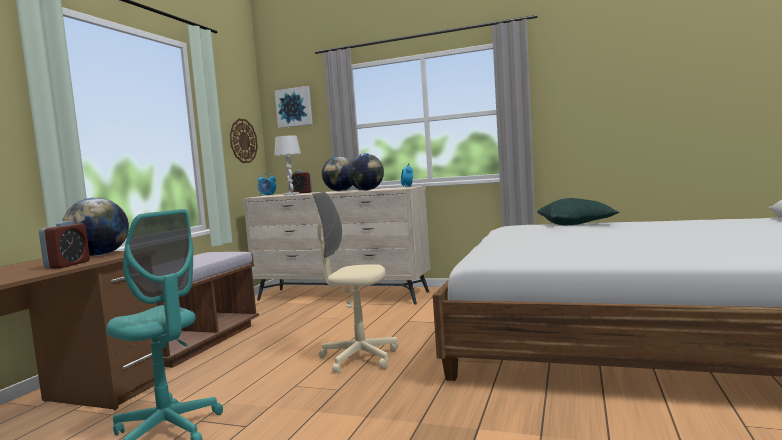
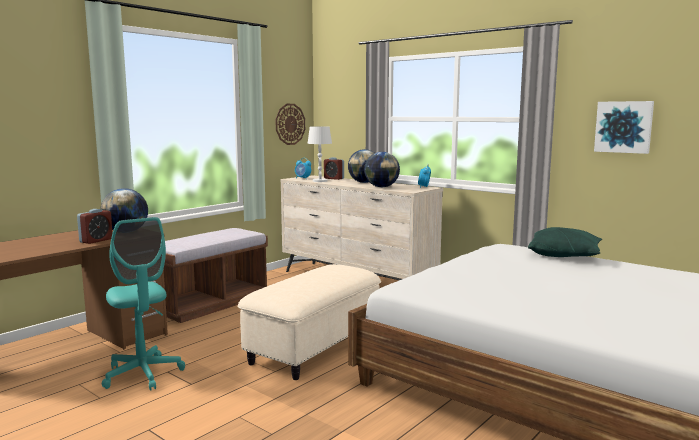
camera: 20 degrees right, 5 degrees up
picture [275,86,313,128] -> picture moved to [594,101,654,154]
beige office chair [311,192,398,374] -> beige ottoman [237,264,381,380]

